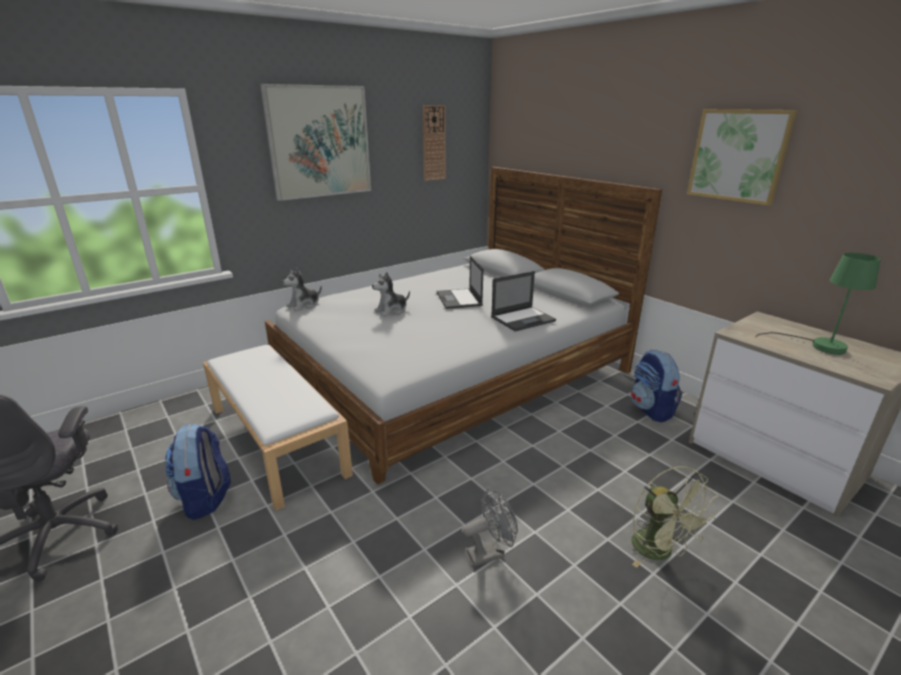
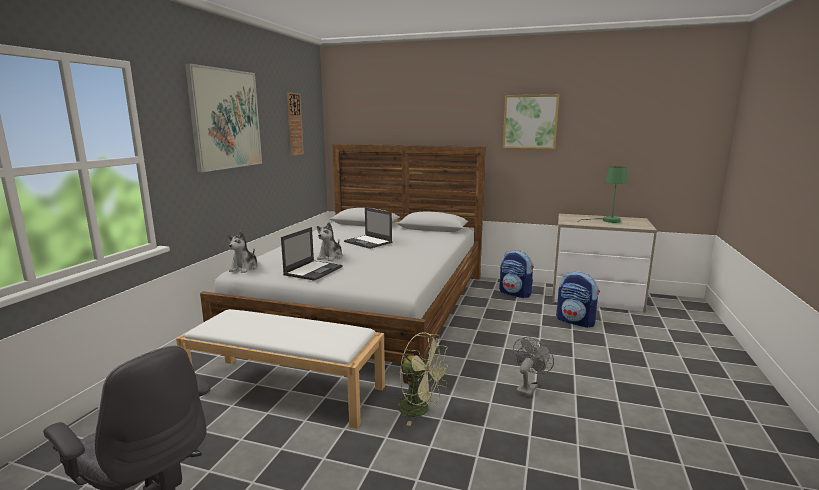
camera: 35 degrees left, 10 degrees down
backpack [165,423,231,520] -> backpack moved to [556,271,600,328]
laptop [491,271,556,331] -> laptop moved to [281,227,342,281]
green fan [631,466,718,568] -> green fan moved to [397,332,451,426]

